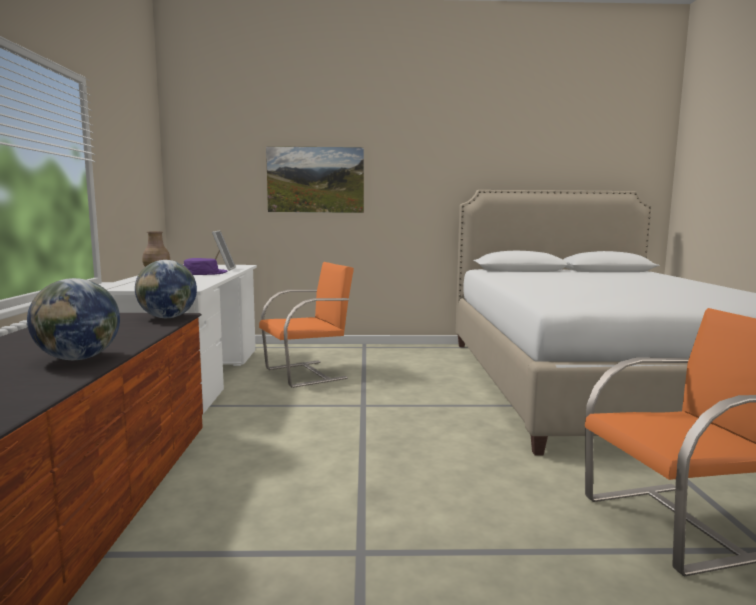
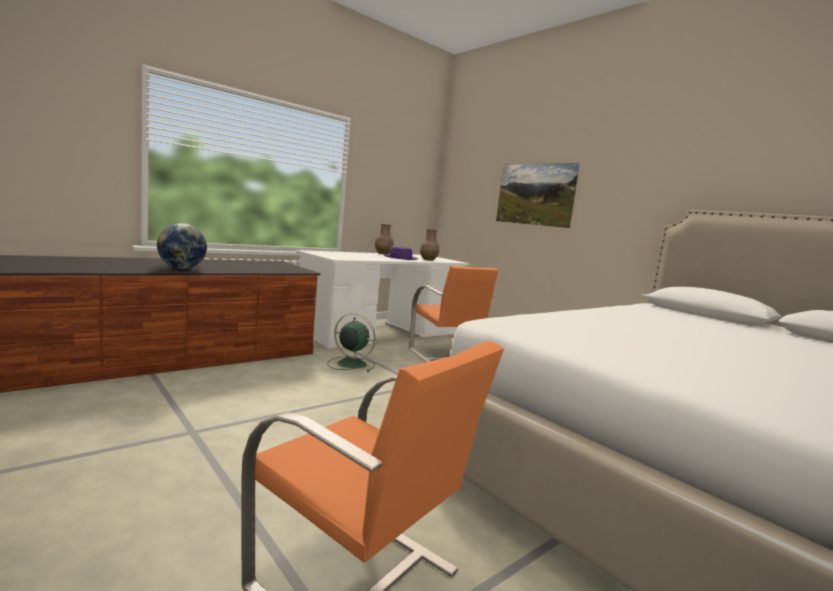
camera: 50 degrees right, 0 degrees up
globe [135,260,197,318] -> none
picture frame [212,230,236,271] -> brown vase [420,229,439,261]
orange chair [259,262,354,388] -> orange chair turned 45 degrees clockwise [409,266,498,362]
none -> green fan [328,313,376,372]

